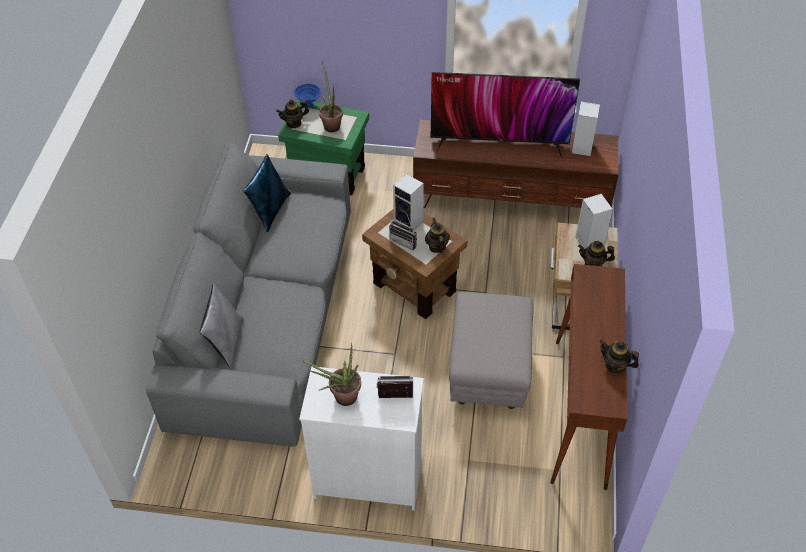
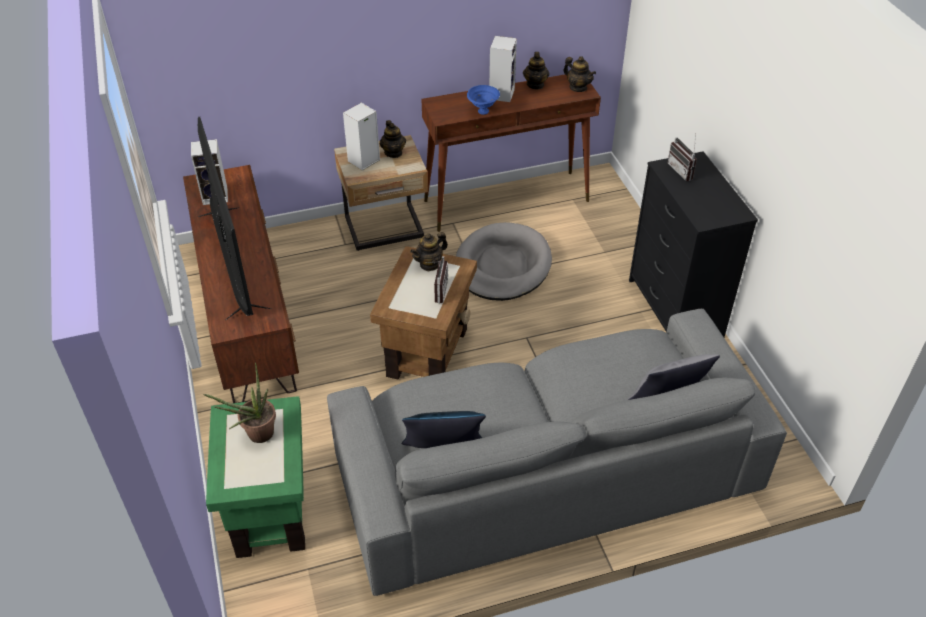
camera: 115 degrees left, 5 degrees down
teapot [276,100,309,128] -> teapot moved to [563,56,596,92]
blue bowl [294,84,321,108] -> blue bowl moved to [467,85,500,115]
white dresser [299,366,424,511] -> black dresser [629,152,758,337]
potted plant [301,343,361,406] -> none
speaker [393,174,424,230] -> speaker moved to [489,36,517,102]
grey ottoman [449,292,534,409] -> grey dog bed [456,222,552,301]

